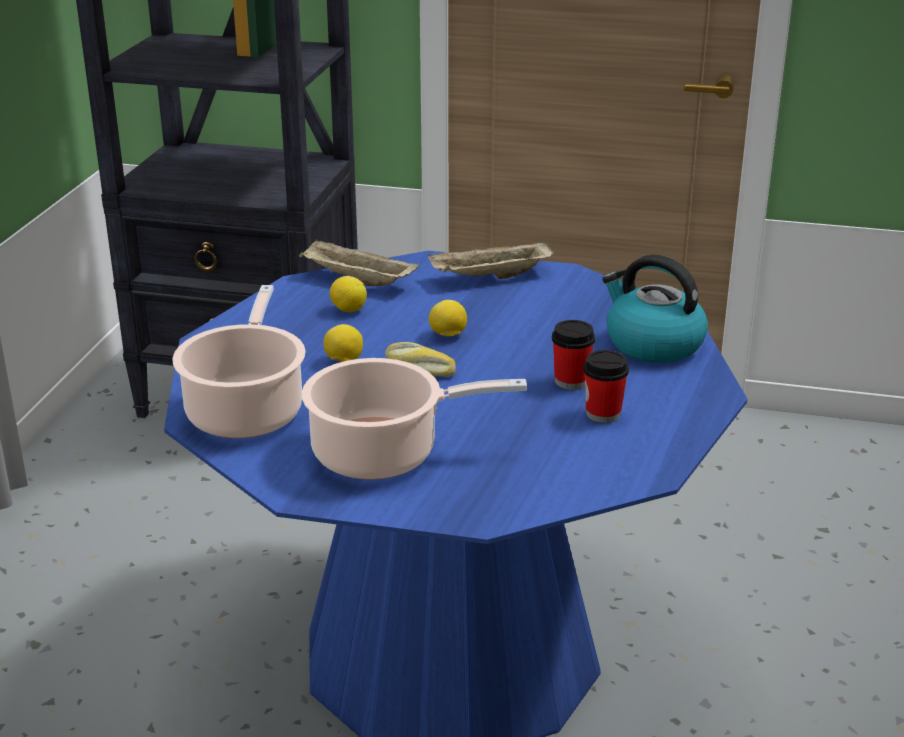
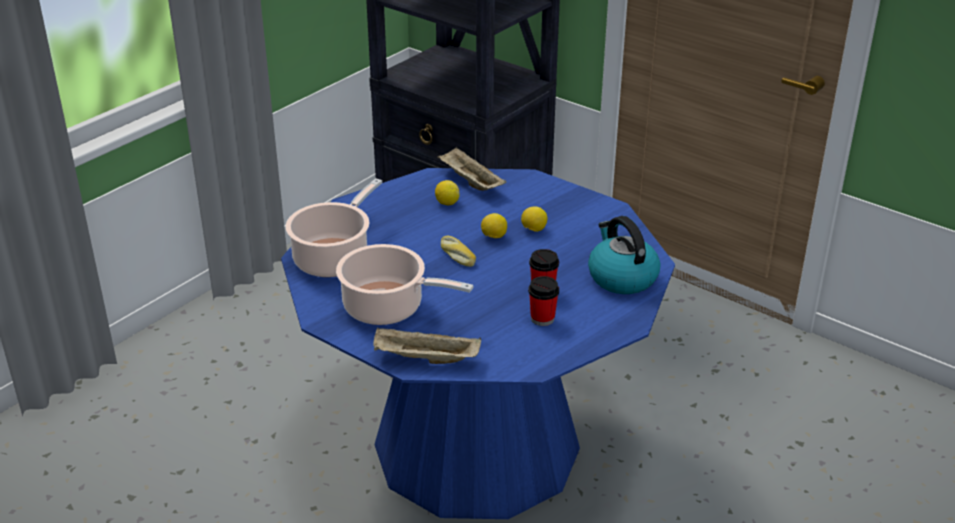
camera: 25 degrees right, 5 degrees up
lemon [323,324,363,362] -> lemon moved to [521,206,547,232]
beige tray [428,240,554,279] -> beige tray moved to [374,328,481,364]

